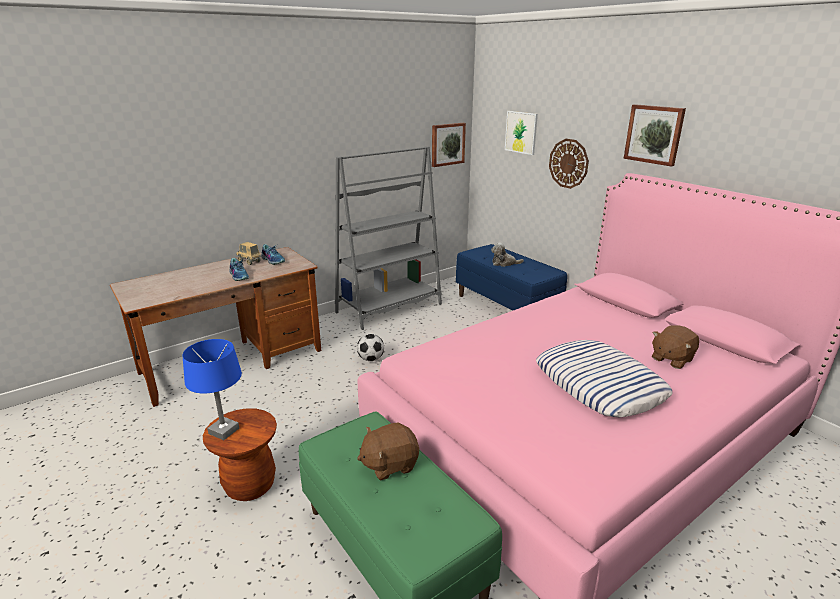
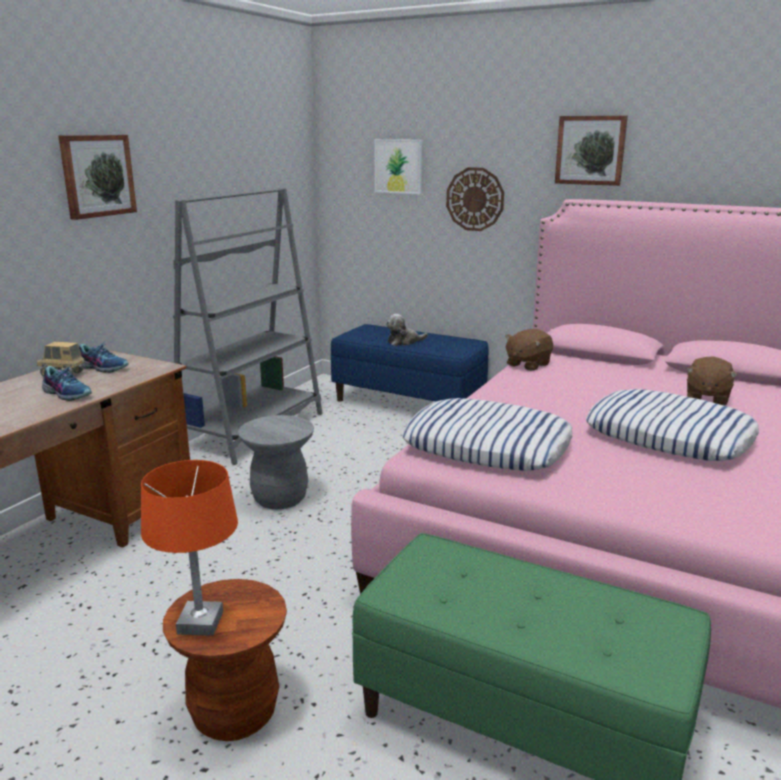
camera: 25 degrees left, 5 degrees down
blue table lamp [182,339,242,440] -> orange table lamp [141,460,238,636]
football [357,334,384,361] -> grey stool [238,415,314,510]
brown plush toy [357,422,419,481] -> brown plush toy moved to [505,329,553,371]
picture [432,123,466,167] -> picture moved to [58,135,137,220]
none -> pillow [402,398,572,471]

